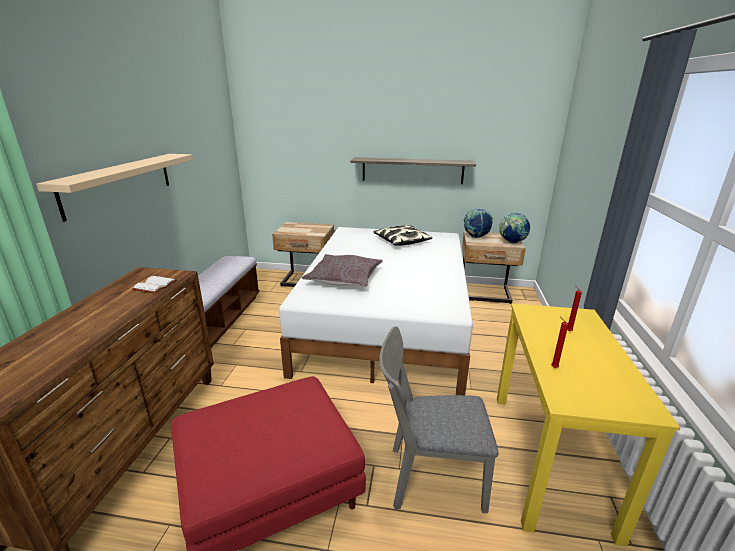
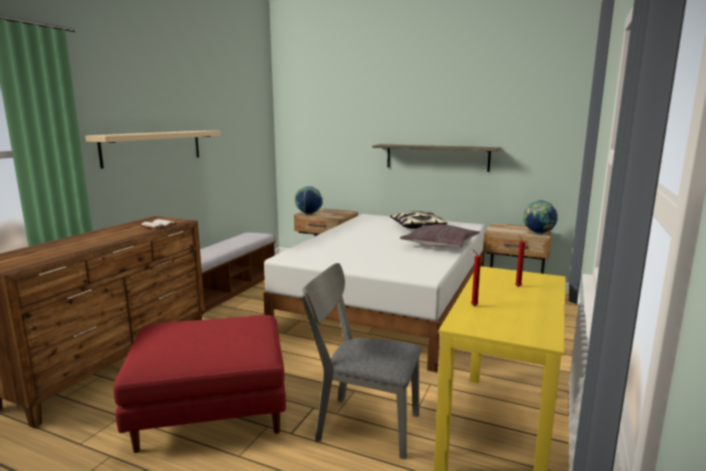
camera: 15 degrees right, 10 degrees down
grey pillow [302,254,383,287] -> grey pillow moved to [400,224,480,247]
globe [464,208,493,238] -> globe moved to [295,186,323,214]

